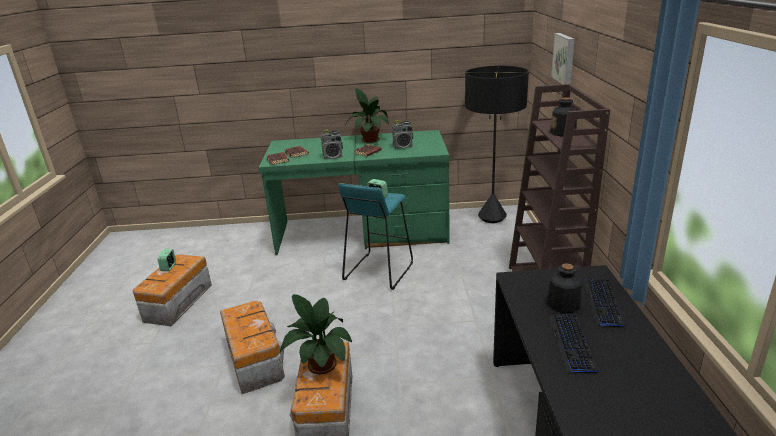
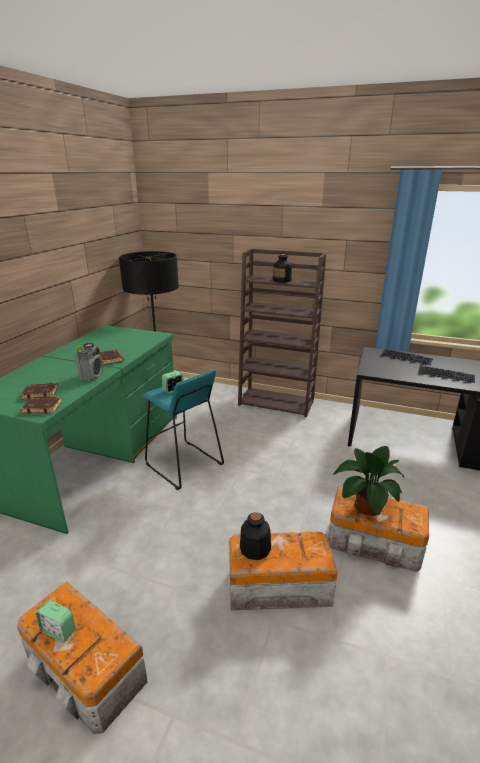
camera: 70 degrees left, 0 degrees up
potted plant [346,88,389,143] -> none
radio [392,120,413,149] -> none
bottle [547,263,582,313] -> bottle moved to [240,512,271,560]
picture [551,33,575,84] -> none

